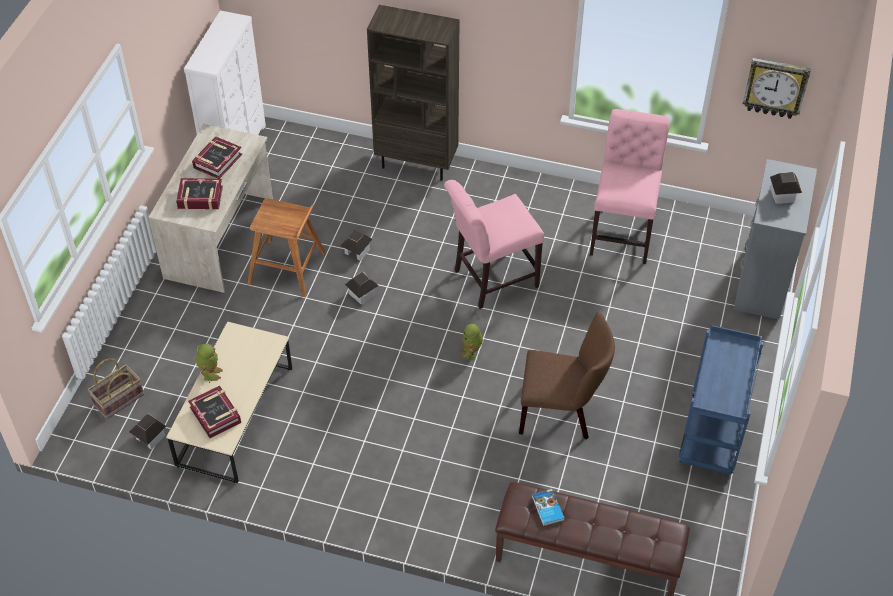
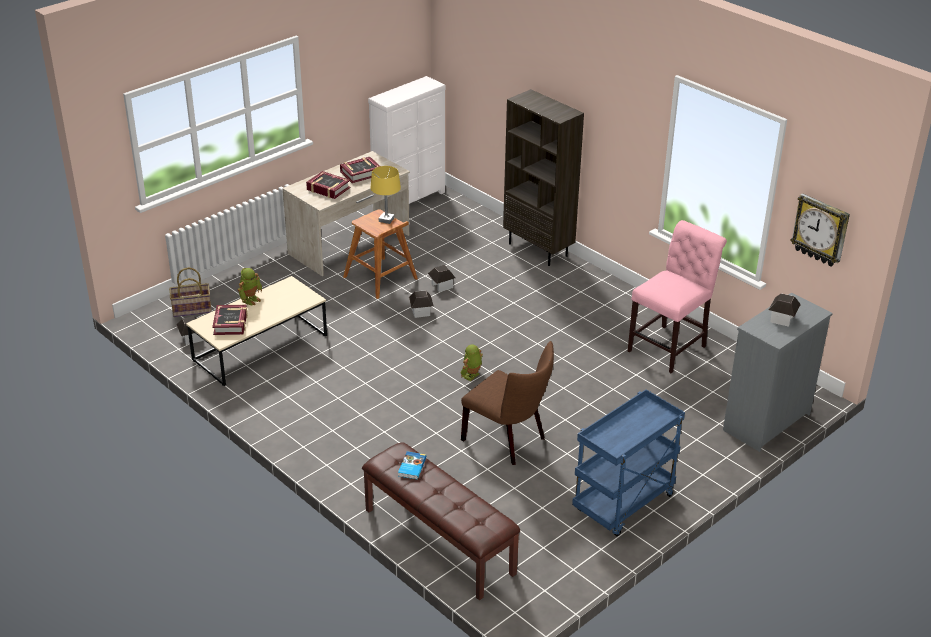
camera: 30 degrees right, 15 degrees down
pink chair [444,180,544,309] -> none
none -> yellow table lamp [371,166,401,224]

